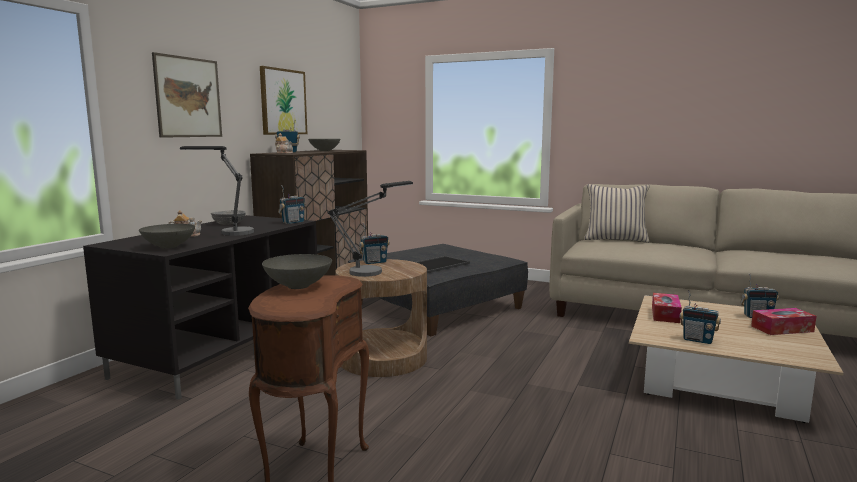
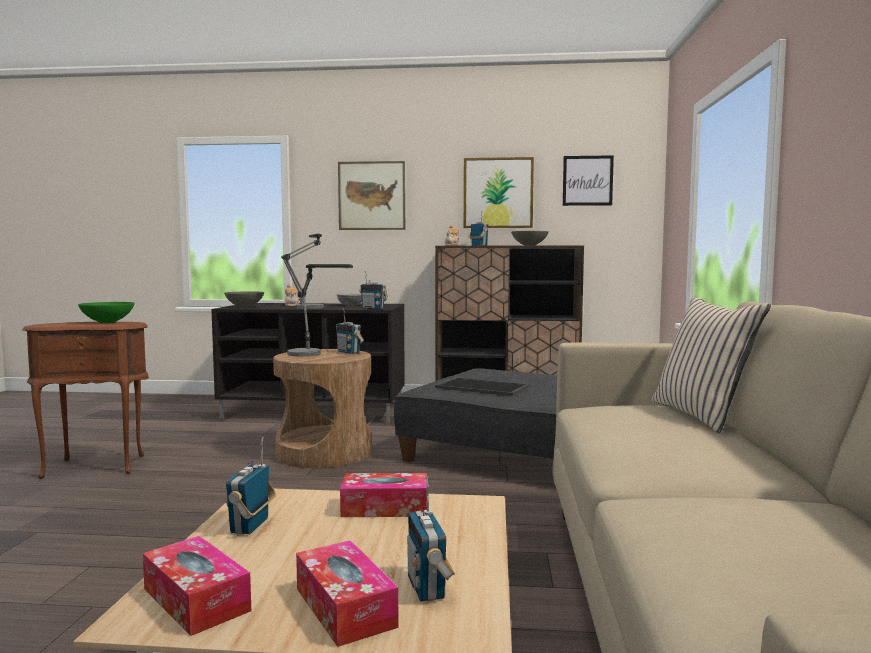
camera: 70 degrees right, 5 degrees down
grey bowl [262,254,332,289] -> green bowl [78,302,134,323]
none -> tissue box [143,536,251,636]
none -> picture [563,155,614,206]

